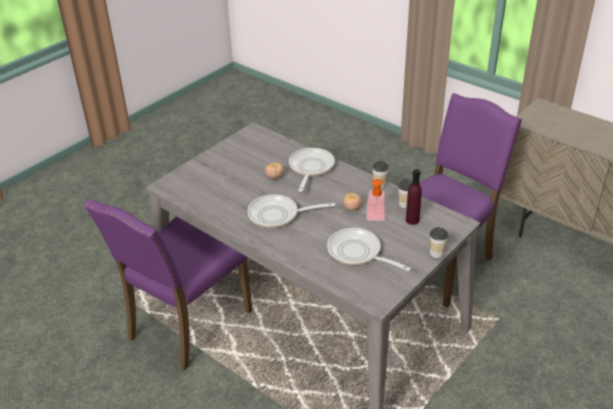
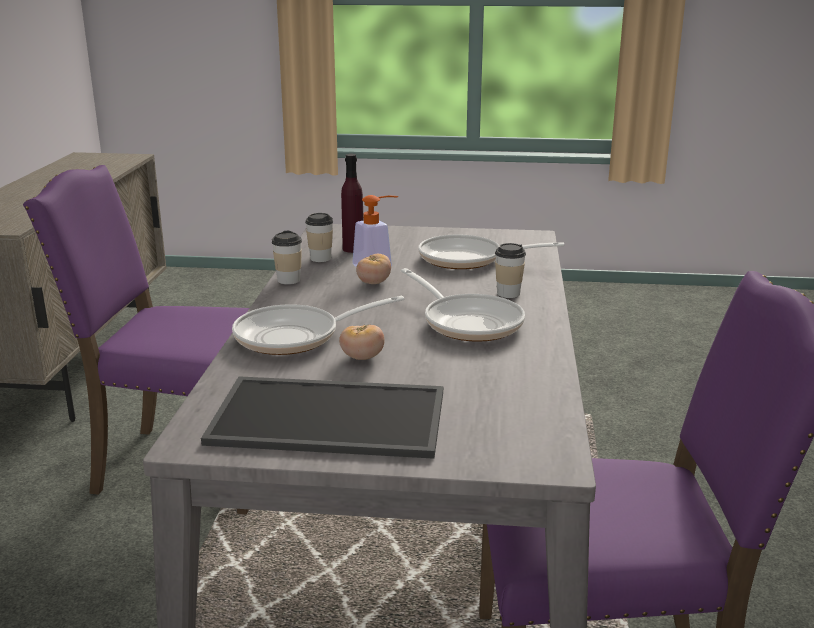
camera: 125 degrees left, 15 degrees down
frying pan [327,228,411,271] -> frying pan turned 90 degrees clockwise [418,235,564,269]
cup [430,227,448,258] -> cup moved to [495,243,526,298]
none -> tray [201,376,443,459]

